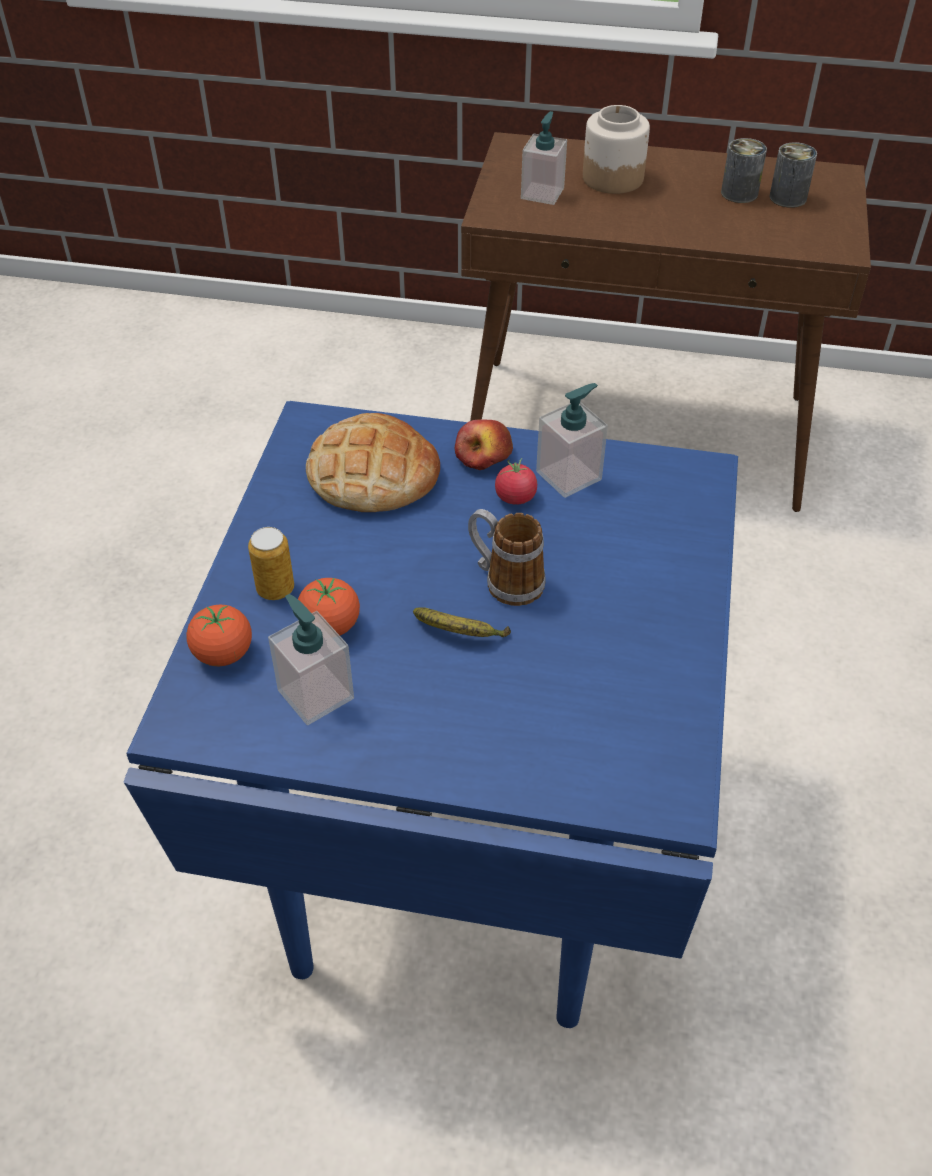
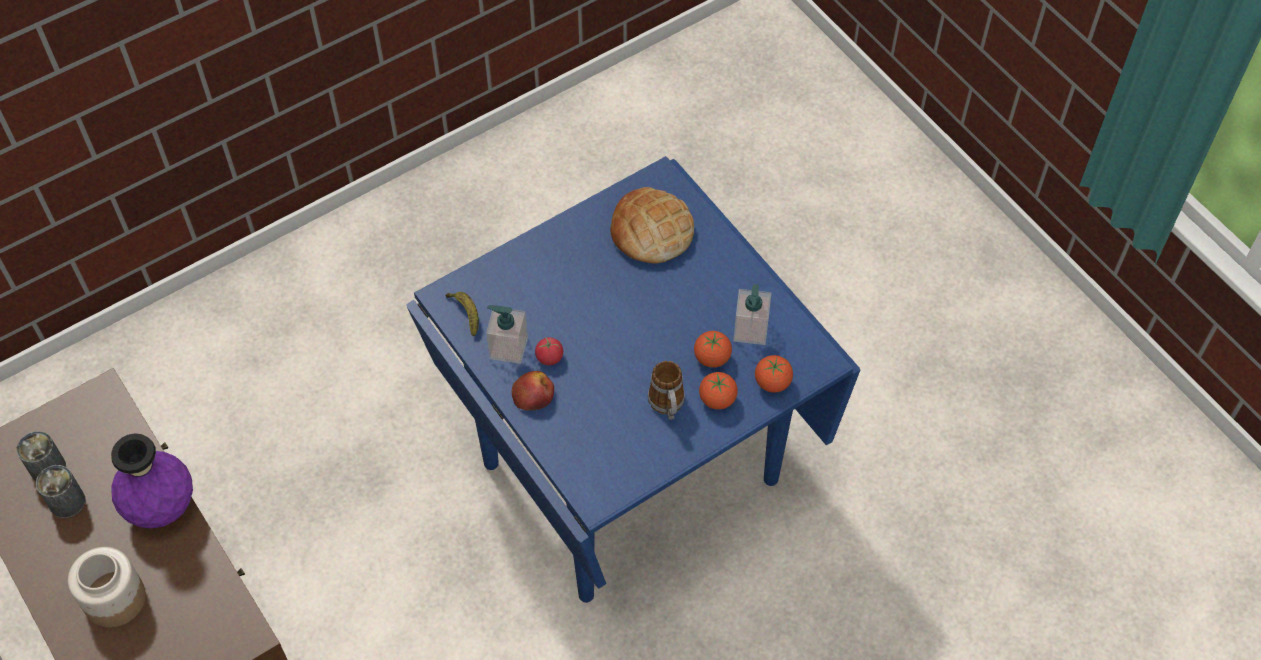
camera: 135 degrees left, 10 degrees up
can [248,527,294,600] -> tomato [699,372,738,410]
bread [306,413,440,512] -> bread moved to [610,187,694,263]
banana [413,607,511,637] -> banana moved to [445,292,479,336]
mug [468,509,546,606] -> mug moved to [648,361,685,420]
soap dispenser [521,111,567,205] -> none
none -> purple vase [111,433,193,529]

